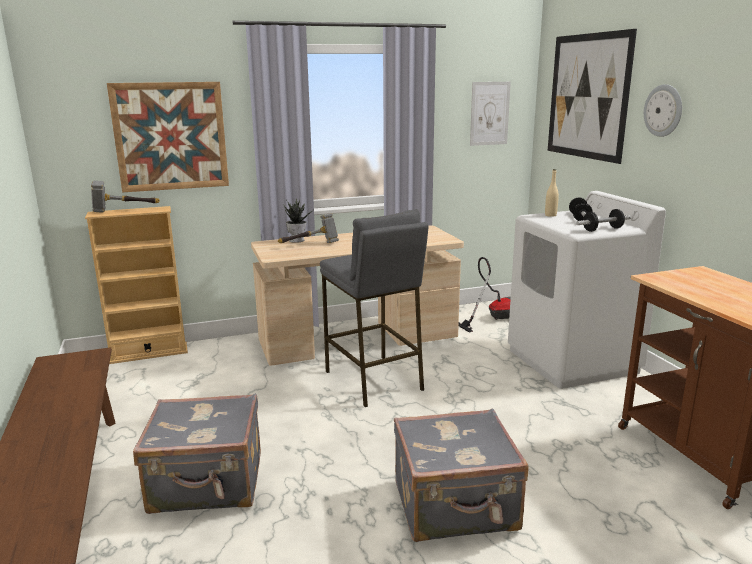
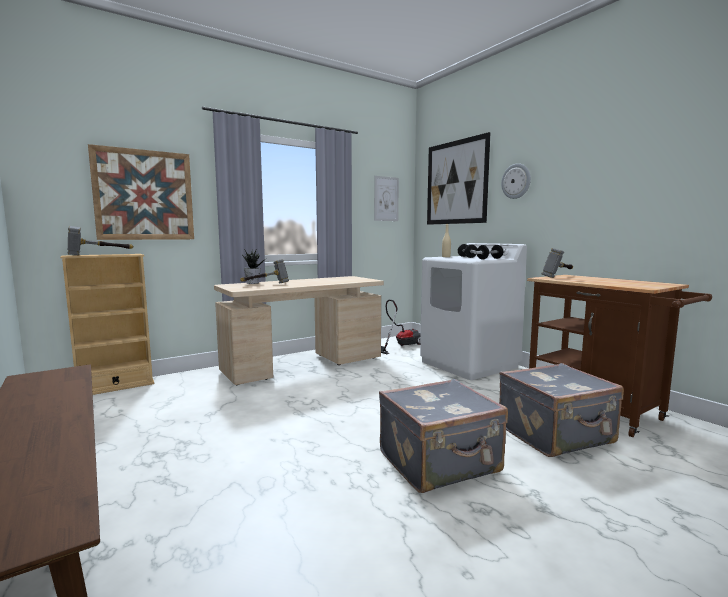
camera: 15 degrees left, 10 degrees down
grey suitcase [133,393,261,514] -> grey suitcase moved to [499,363,624,457]
grey stool [320,209,429,407] -> none
none -> hammer [541,248,573,278]

